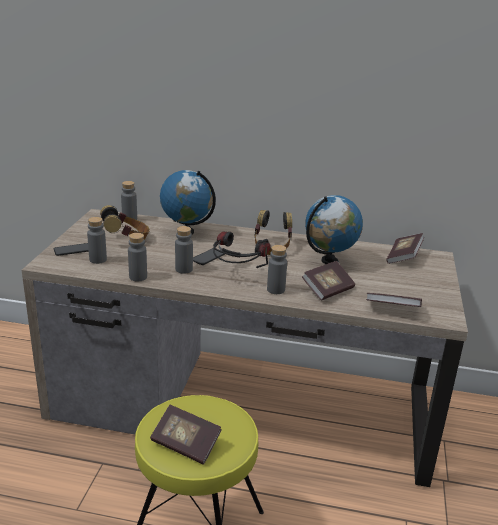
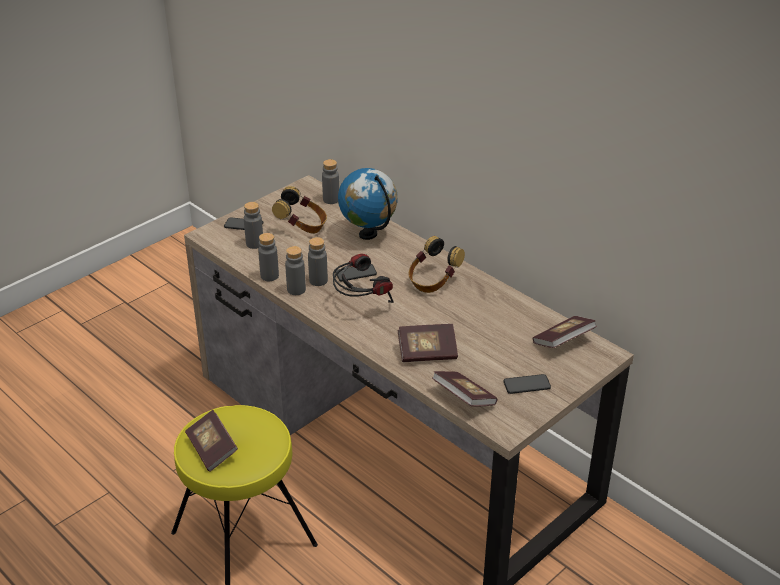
camera: 35 degrees right, 10 degrees up
grey bottle [267,245,287,294] -> grey bottle moved to [285,246,306,295]
globe [305,195,363,264] -> none
none -> phone [503,374,551,394]

